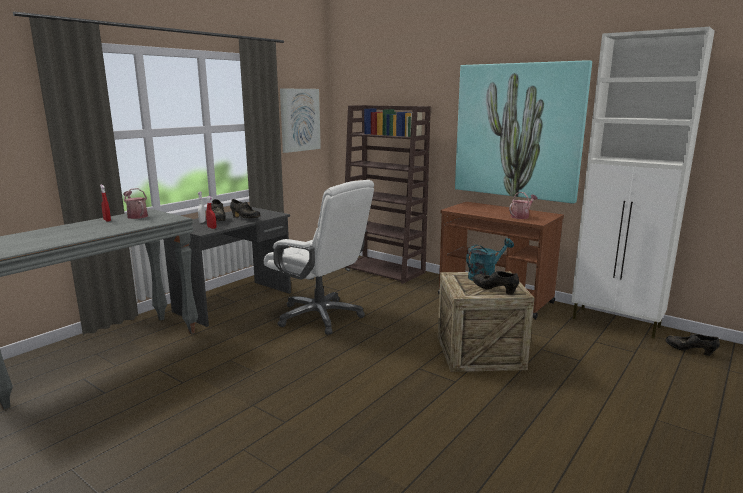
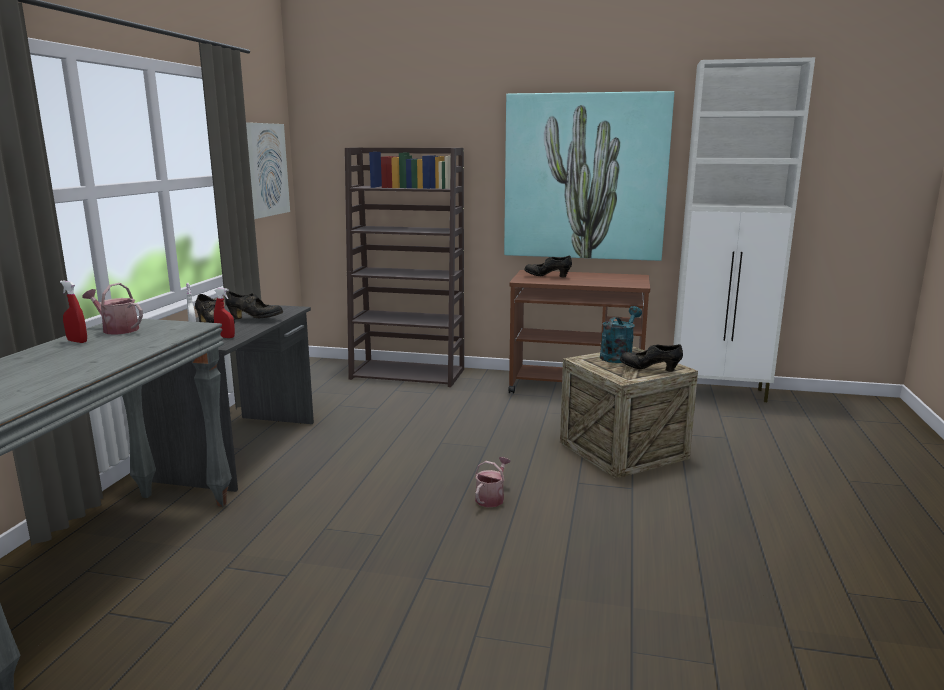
camera: 25 degrees left, 0 degrees up
white office chair [264,180,374,335] -> none
watering can [509,192,538,219] -> watering can moved to [475,457,511,508]
black shoe [665,334,720,356] -> black shoe moved to [524,255,572,277]

